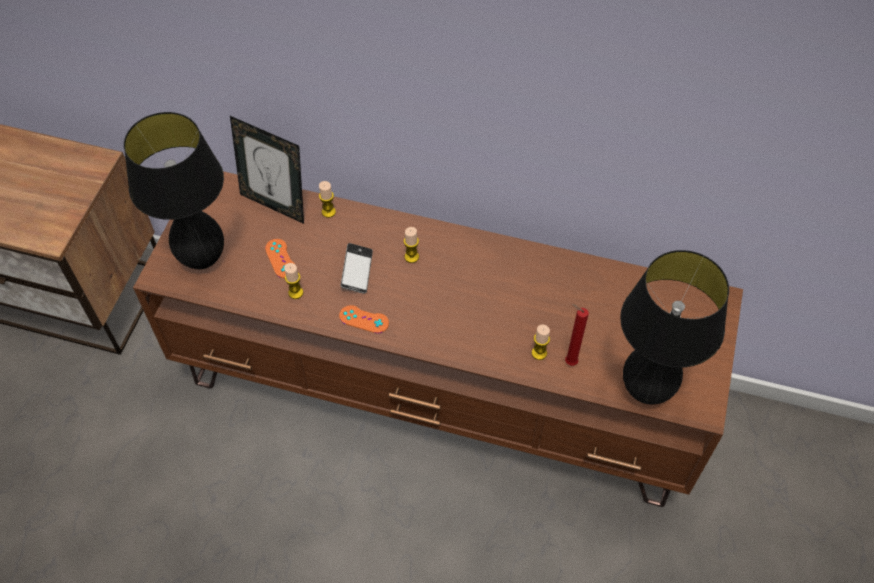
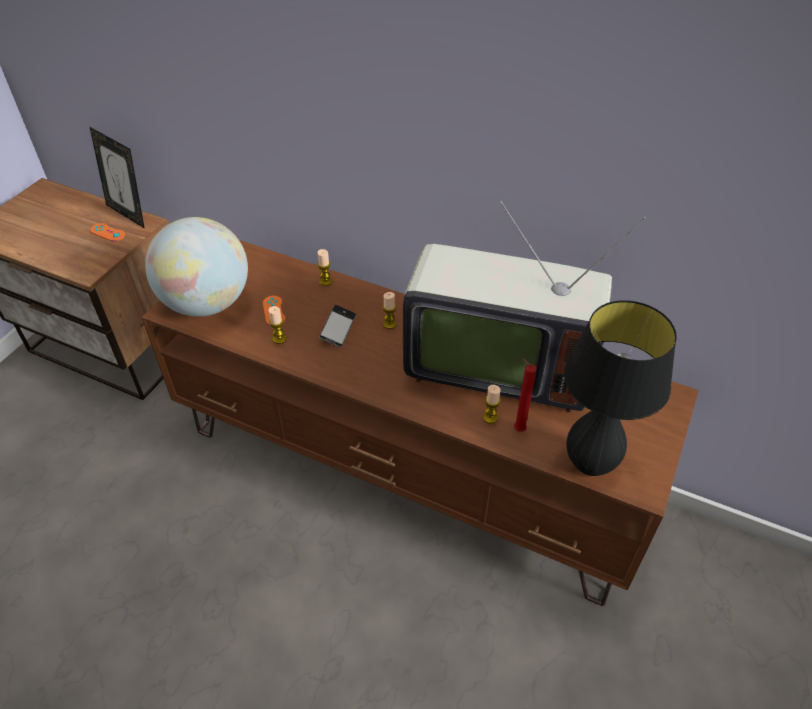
camera: 10 degrees right, 10 degrees down
black table lamp [124,112,224,269] -> globe [145,217,248,317]
picture frame [230,116,304,224] -> picture frame moved to [90,127,145,229]
orange game controller [339,305,389,333] -> orange game controller moved to [90,223,125,242]
none -> television [403,200,645,413]

